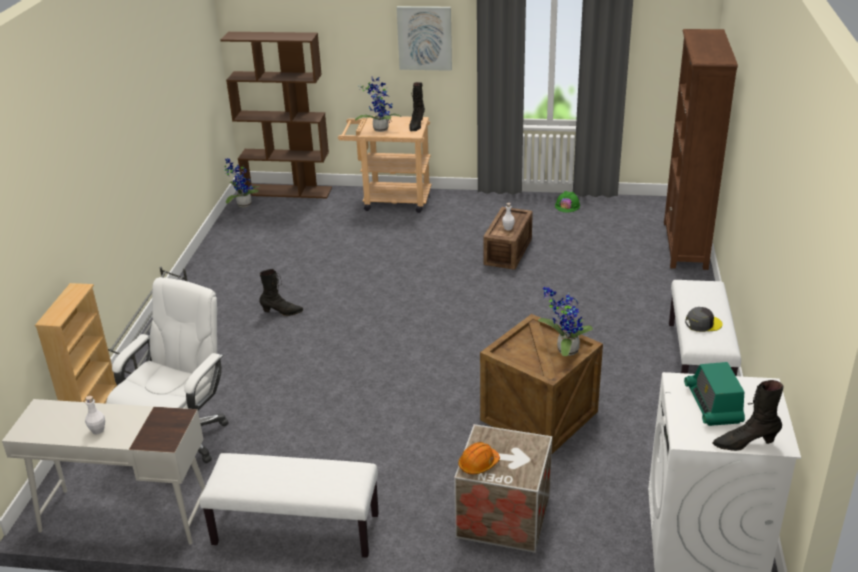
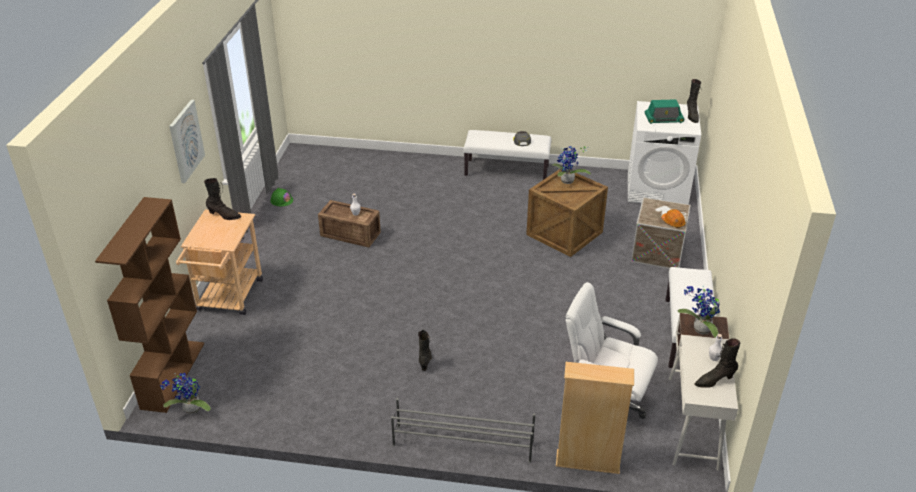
camera: 90 degrees left, 5 degrees up
potted plant [355,77,401,132] -> potted plant moved to [677,286,720,338]
brown bookcase [664,29,738,270] -> none
none -> black boot [694,338,740,388]

